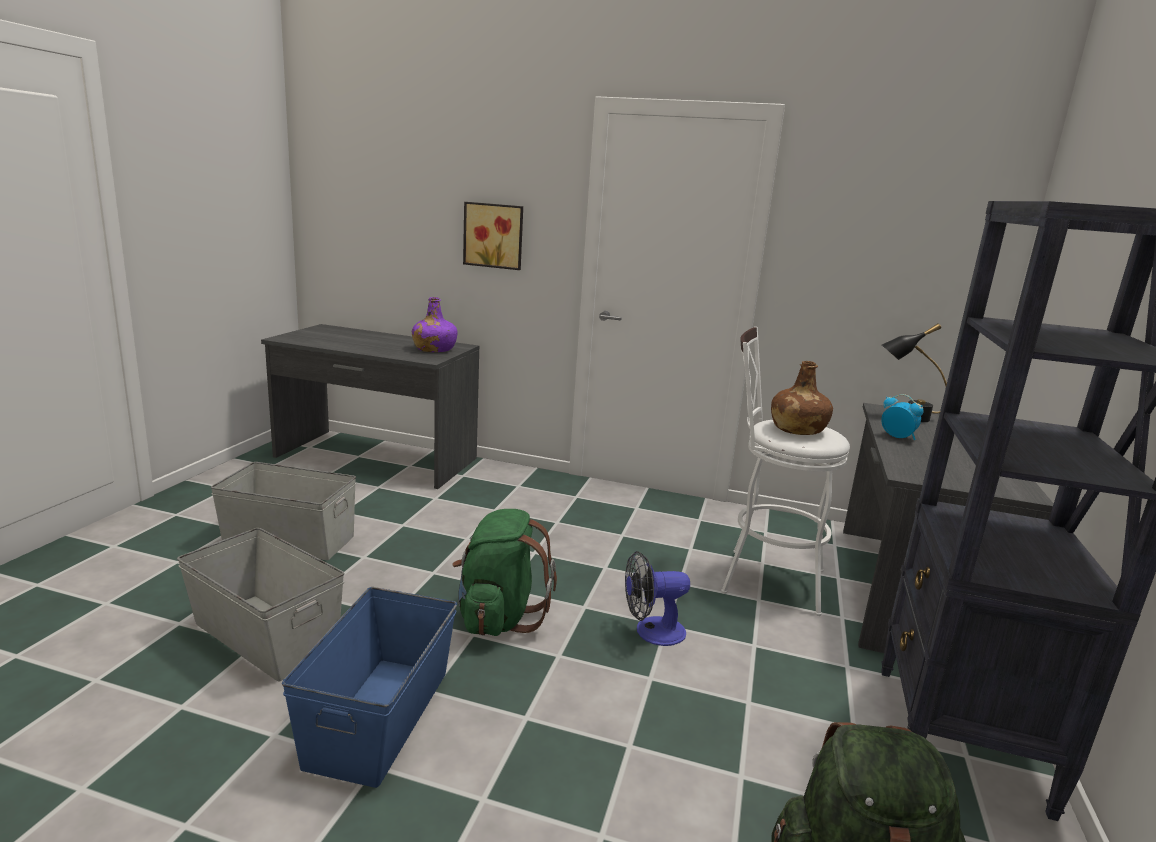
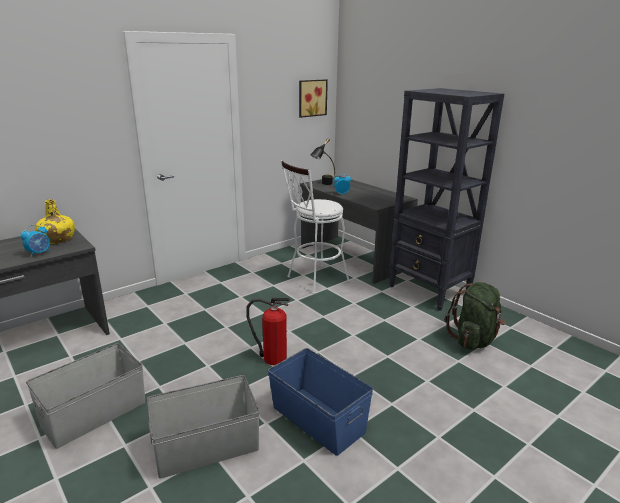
camera: 55 degrees left, 5 degrees up
purple bottle [412,297,458,352] -> yellow bottle [35,199,75,244]
green backpack [452,509,557,636] -> fire extinguisher [246,298,290,365]
picture [463,202,523,270] -> picture moved to [299,79,328,118]
fan [625,551,690,646] -> none
brown bottle [771,361,833,435] -> none
none -> alarm clock [20,225,50,257]

